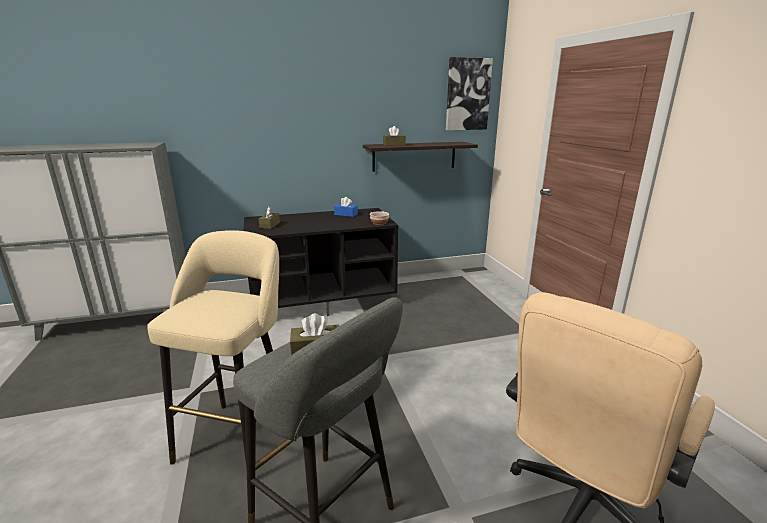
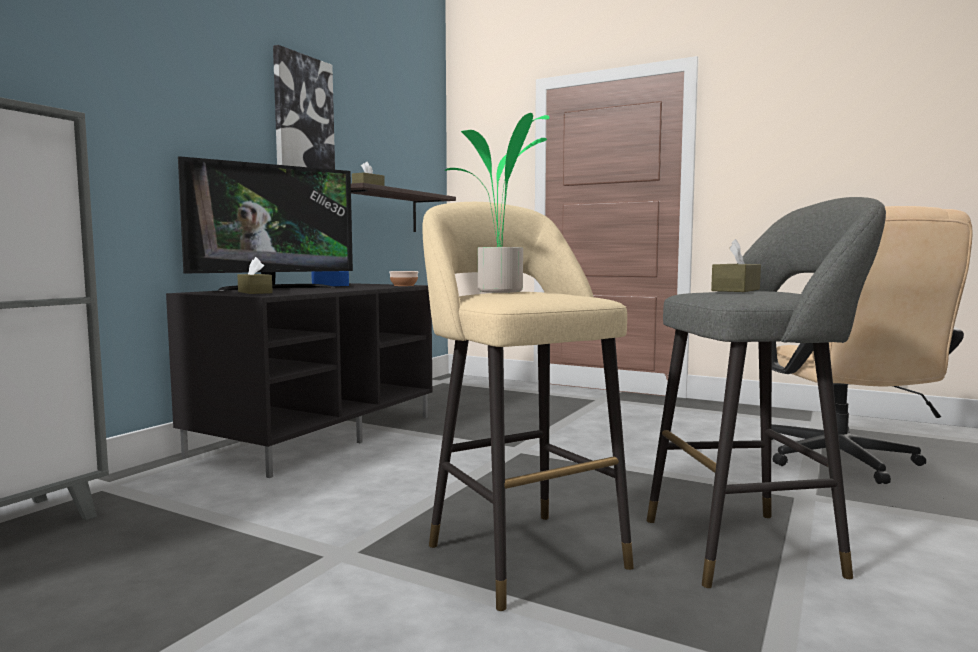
camera: 45 degrees left, 15 degrees down
picture [446,57,493,130] -> picture moved to [273,45,335,170]
none -> television [178,156,353,291]
none -> potted plant [445,113,550,293]

